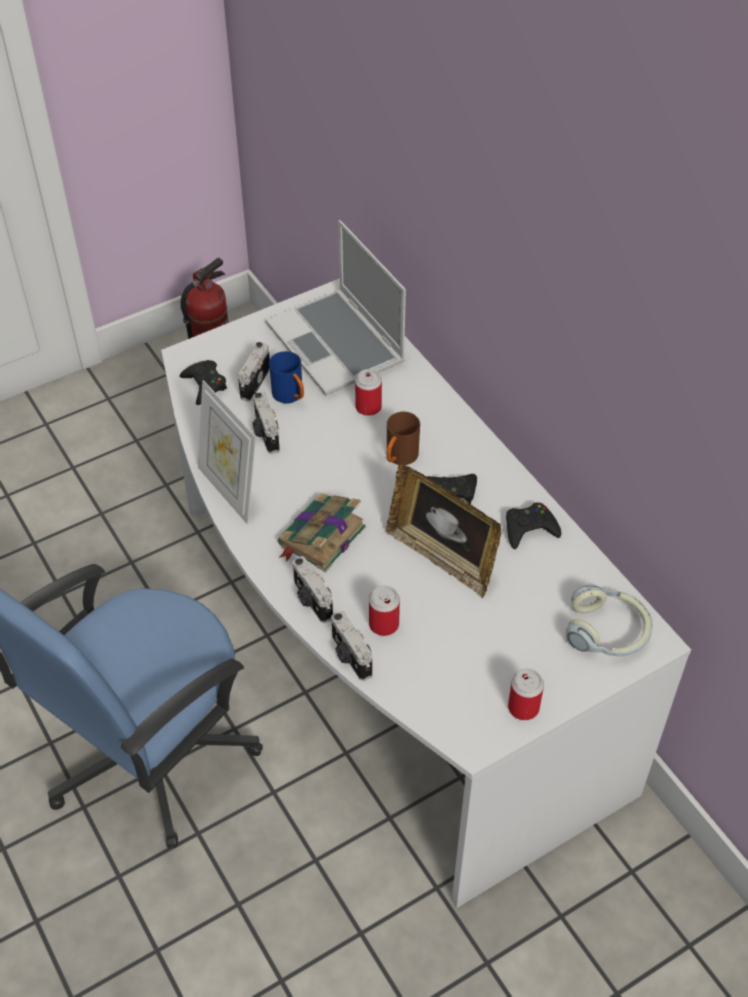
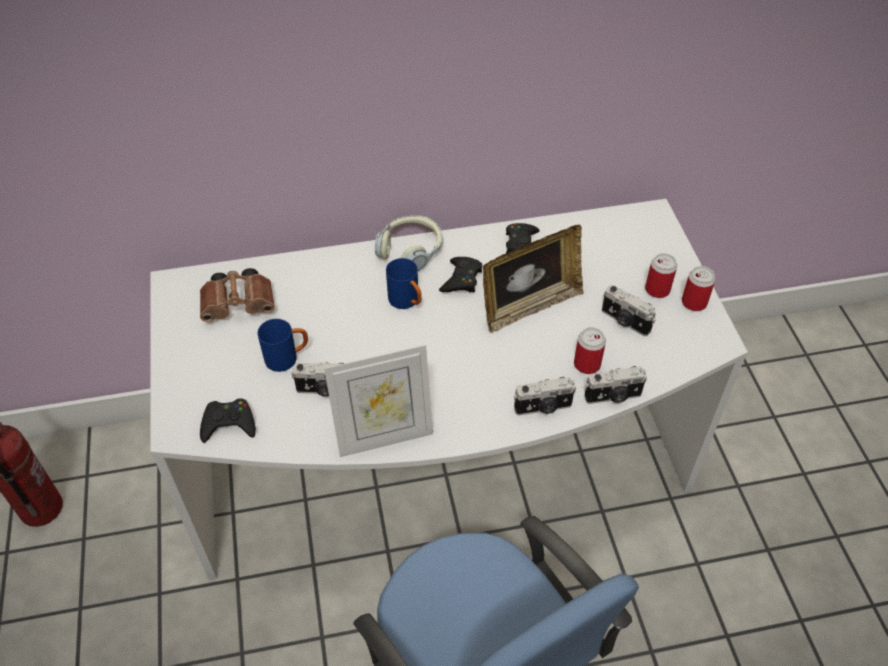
camera: 70 degrees left, 0 degrees up
camera [238,342,270,402] -> camera moved to [602,285,656,336]
laptop [266,220,406,396] -> brown binoculars [200,268,275,322]
book [278,494,366,572] -> none
can [355,369,382,416] -> can moved to [645,253,677,298]
brown mug [386,411,420,465] -> blue mug [386,258,422,309]
headphones [566,584,653,656] -> headphones moved to [375,216,443,271]

